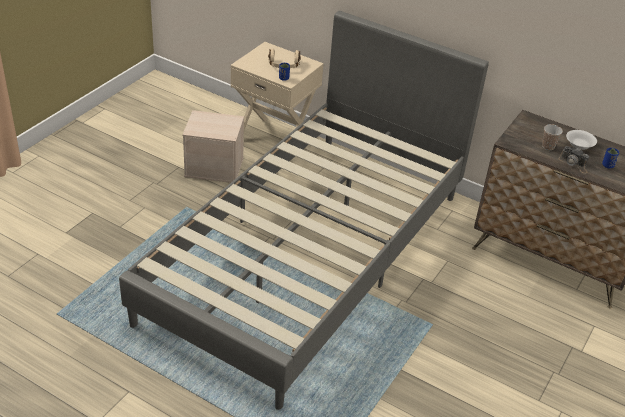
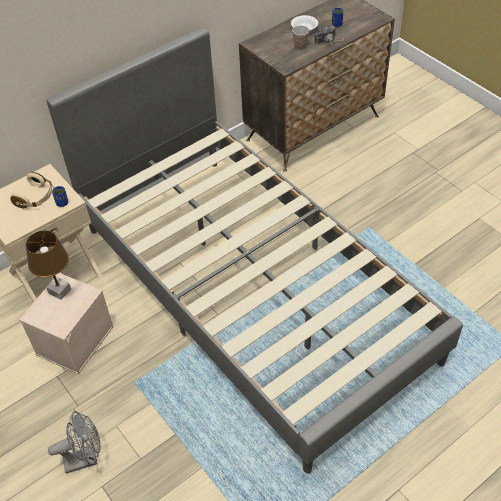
camera: 65 degrees left, 10 degrees up
none -> brown table lamp [26,230,71,300]
none -> grey fan [48,411,100,474]

